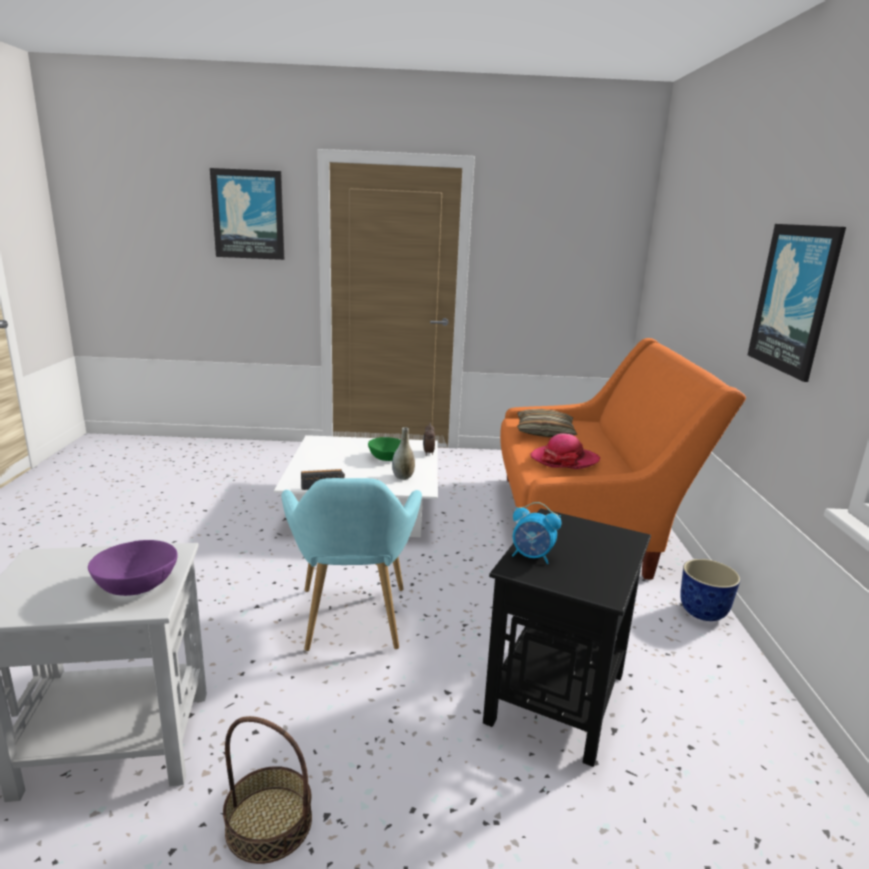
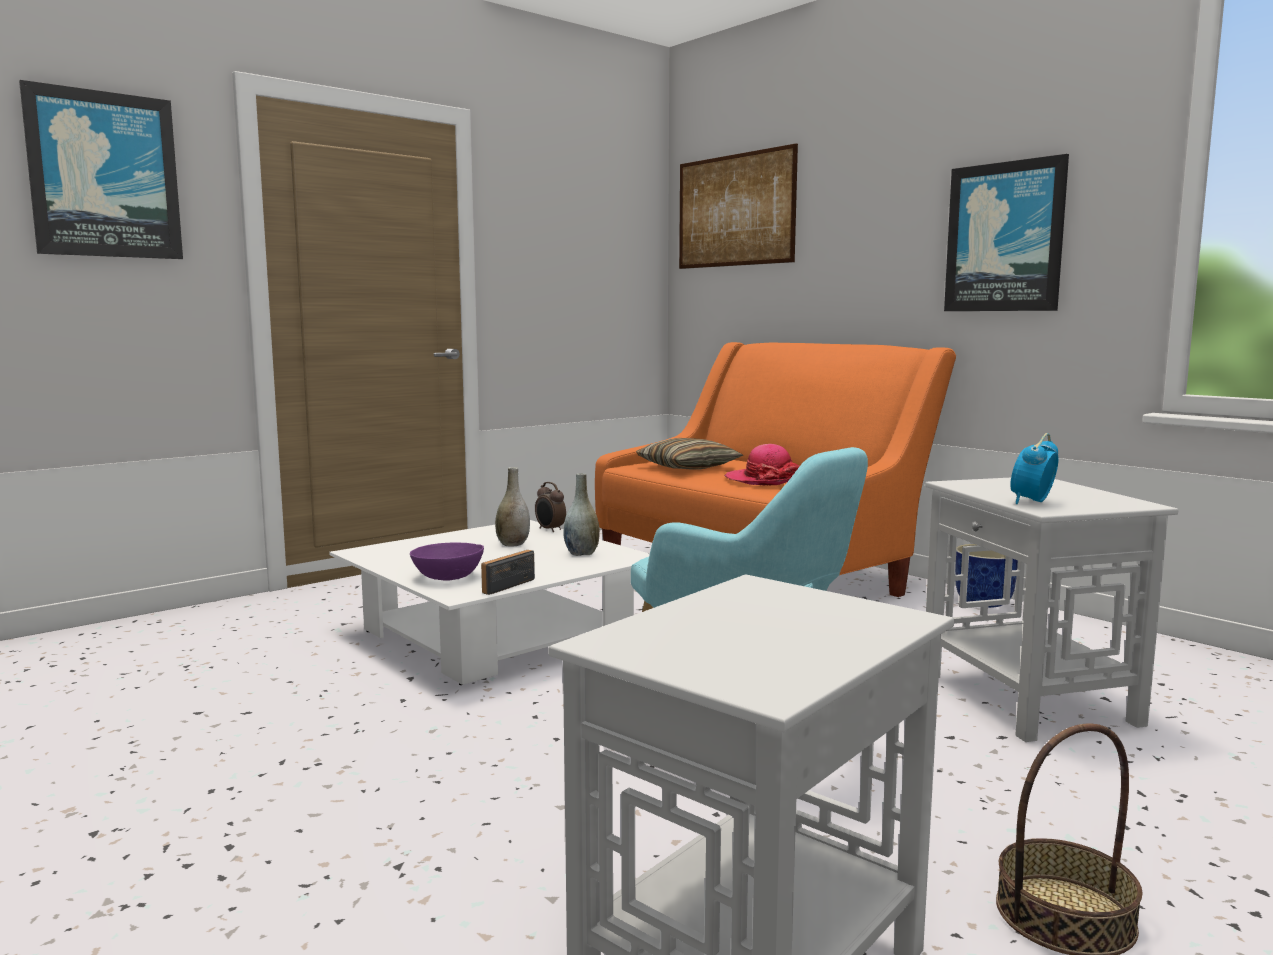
camera: 40 degrees left, 10 degrees down
purple bowl [88,540,178,596] -> purple bowl moved to [410,543,484,581]
green bowl [368,437,401,461] -> grey vase [495,467,530,546]
black side table [483,508,651,767] -> white side table [925,478,1178,742]
alarm clock [512,502,561,564] -> alarm clock turned 150 degrees clockwise [1010,433,1059,504]
none -> picture [679,143,798,269]

